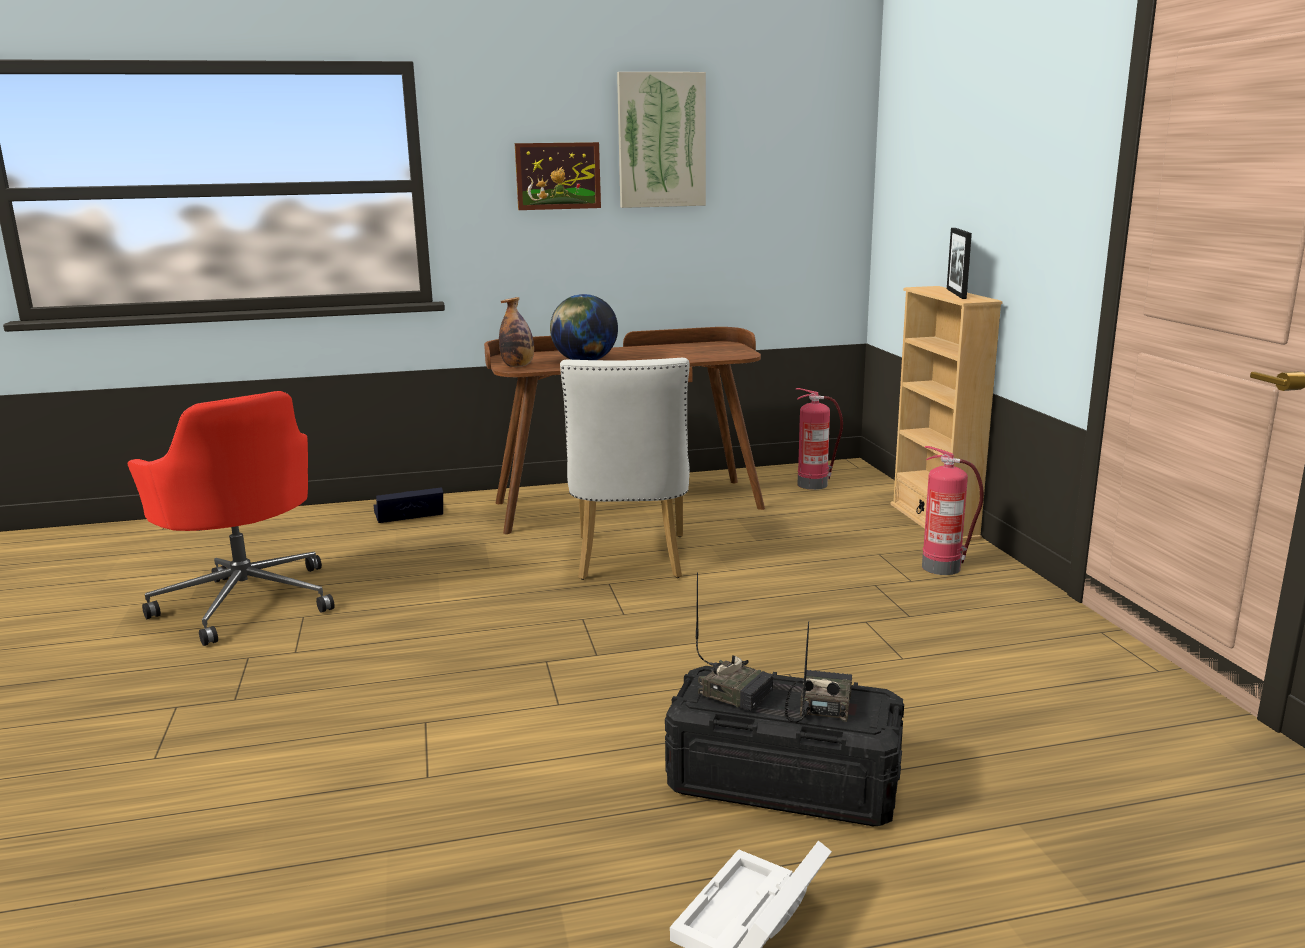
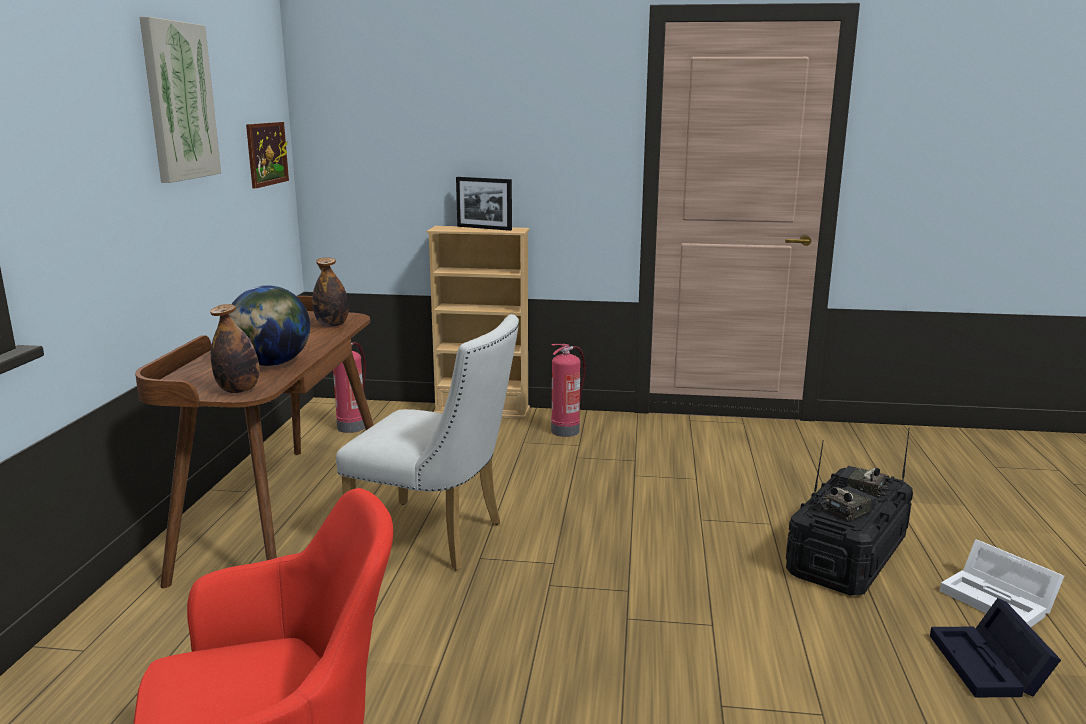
camera: 70 degrees left, 0 degrees up
black storage box [374,487,443,523] -> black storage box moved to [930,598,1061,697]
picture [515,142,601,210] -> picture moved to [246,122,289,189]
none -> bottle [312,257,349,327]

